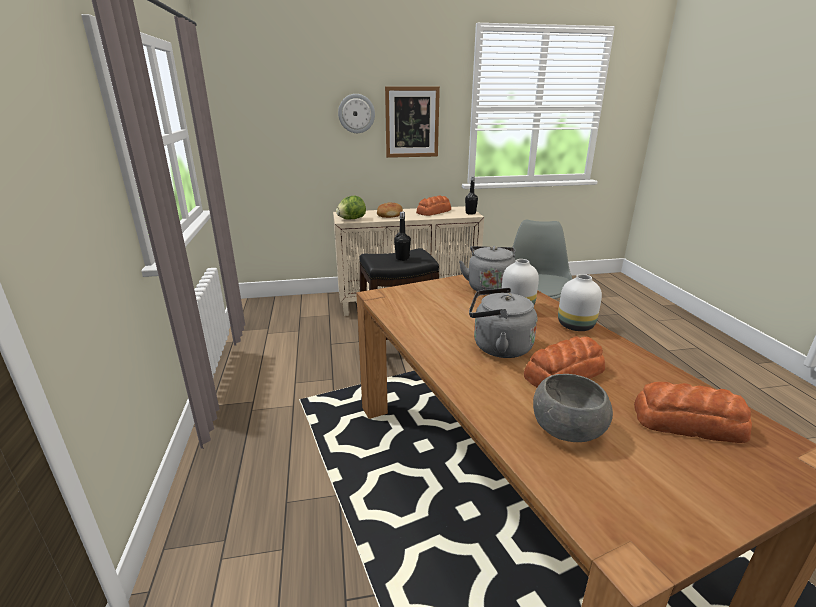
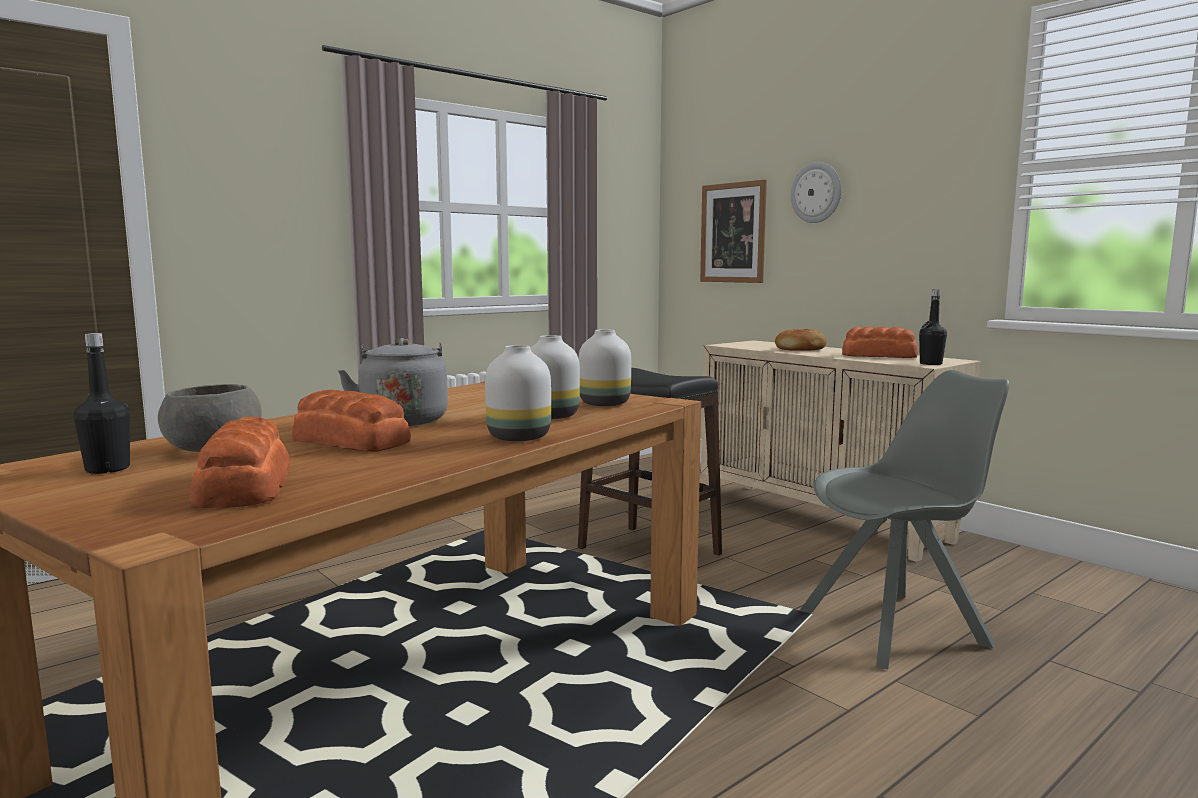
camera: 60 degrees right, 15 degrees down
lettuce [336,196,366,219] -> none
picture [385,86,440,158] -> picture moved to [700,179,767,283]
black bottle [394,212,411,261] -> black bottle moved to [74,333,130,474]
grey kettle [459,246,516,295] -> white vase [579,329,631,406]

